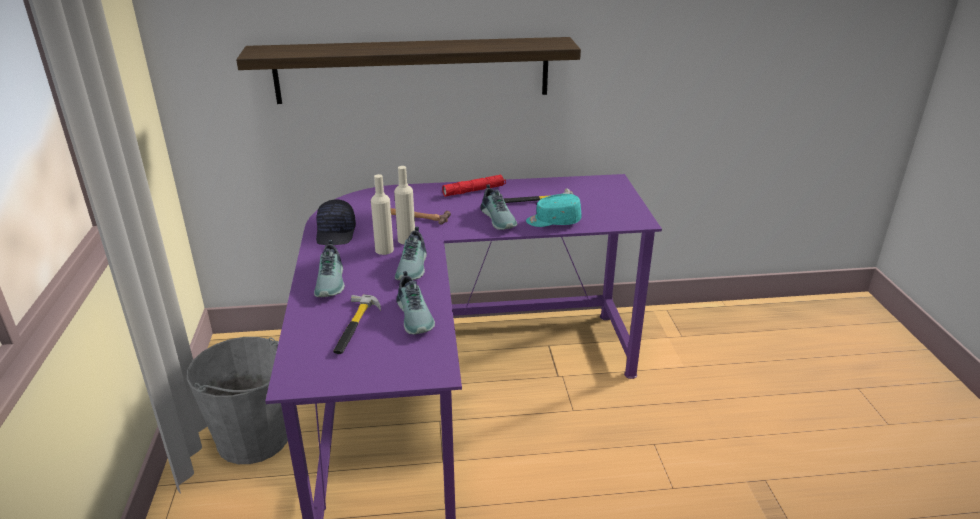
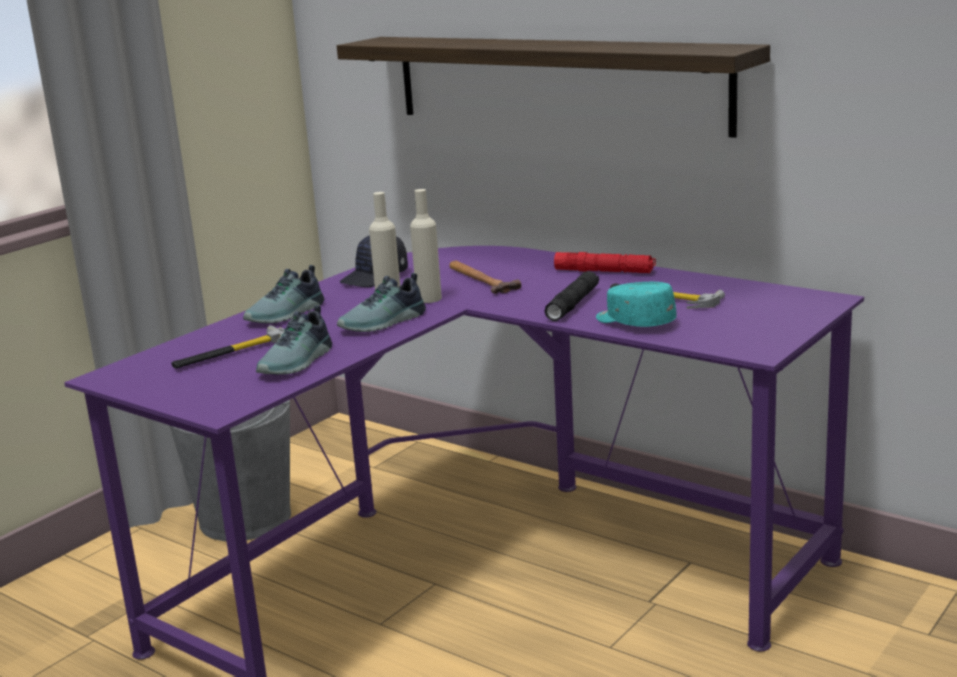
camera: 45 degrees right, 10 degrees down
shoe [480,184,517,230] -> black flashlight [544,271,599,321]

